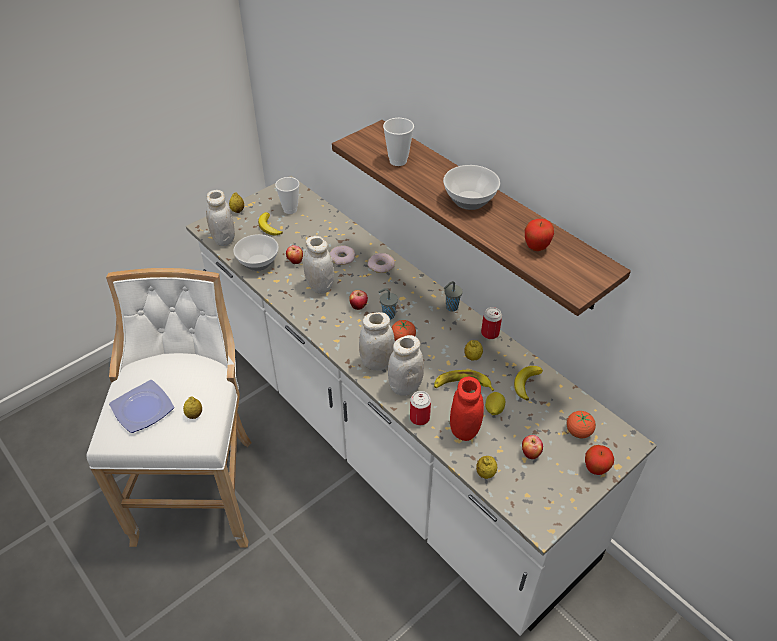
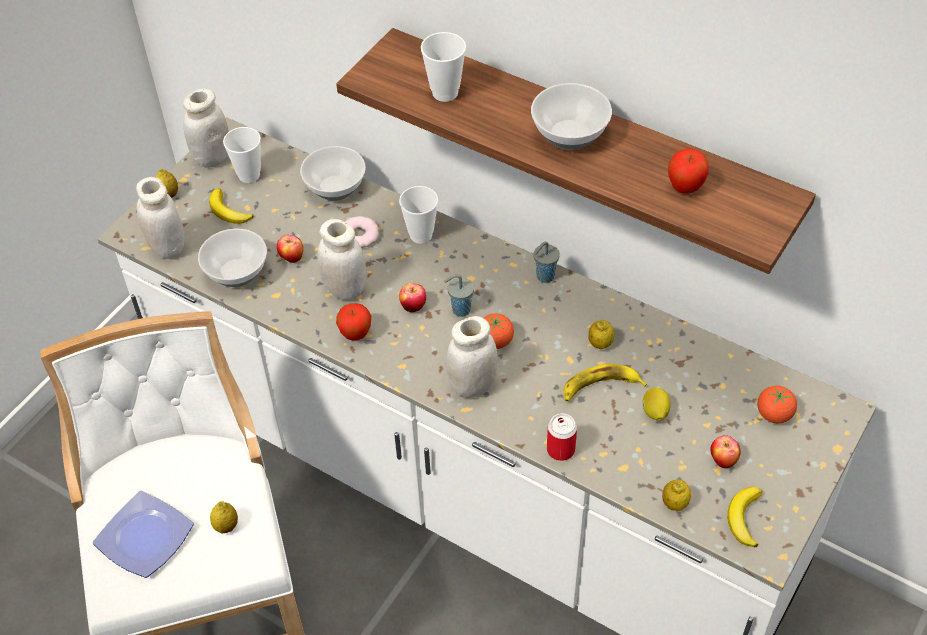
camera: 15 degrees left, 5 degrees up
donut [368,253,395,273] -> cup [399,186,438,244]
white jar [388,335,424,396] -> white jar moved to [183,88,229,168]
red jar [450,377,484,441] -> none
can [481,307,502,339] -> none
banana [514,366,543,401] -> banana moved to [727,487,762,548]
apple [585,445,614,475] -> apple moved to [336,303,371,340]
none -> bowl [300,146,366,201]

